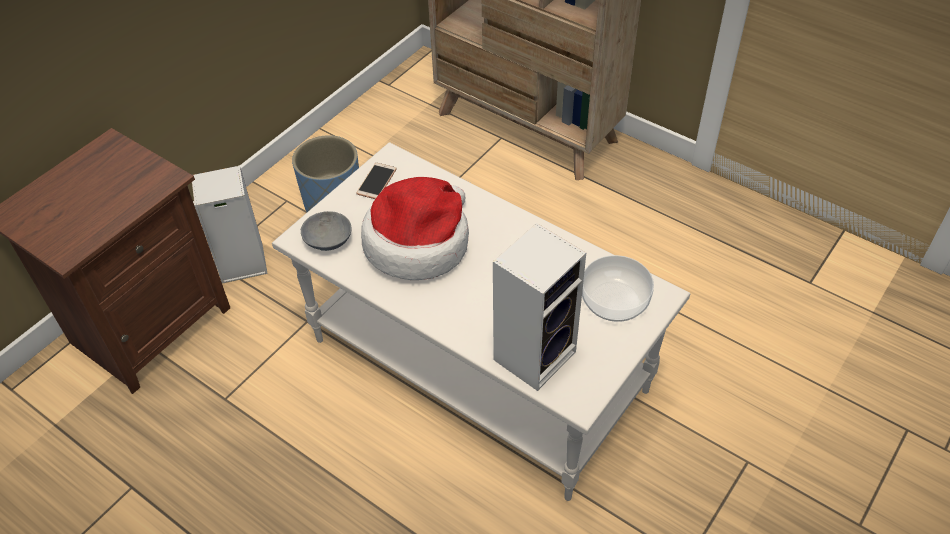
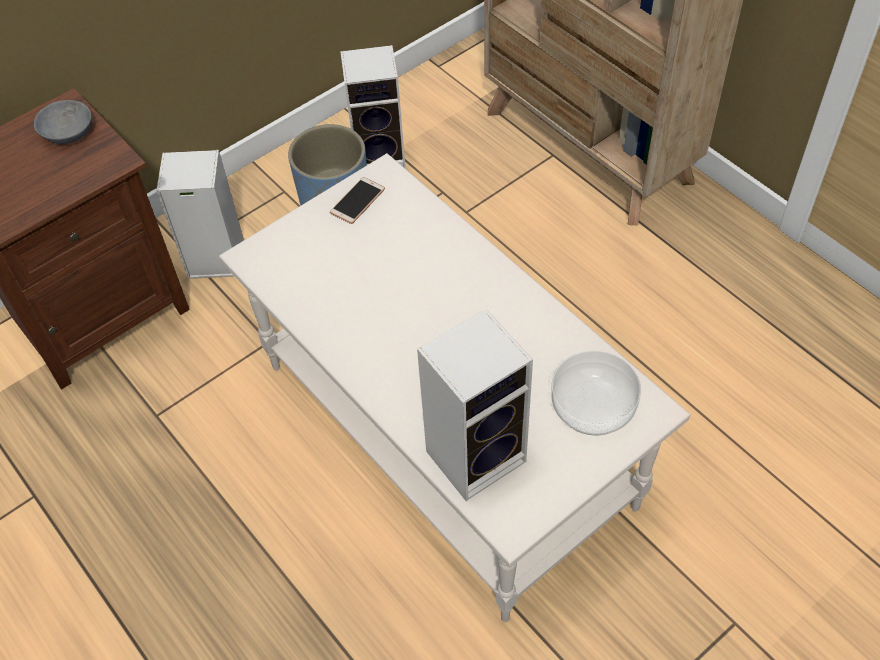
camera: 15 degrees right, 5 degrees up
grey bowl [301,211,352,251] -> grey bowl moved to [34,100,92,144]
hat [361,177,469,280] -> none
none -> speaker [340,45,406,169]

